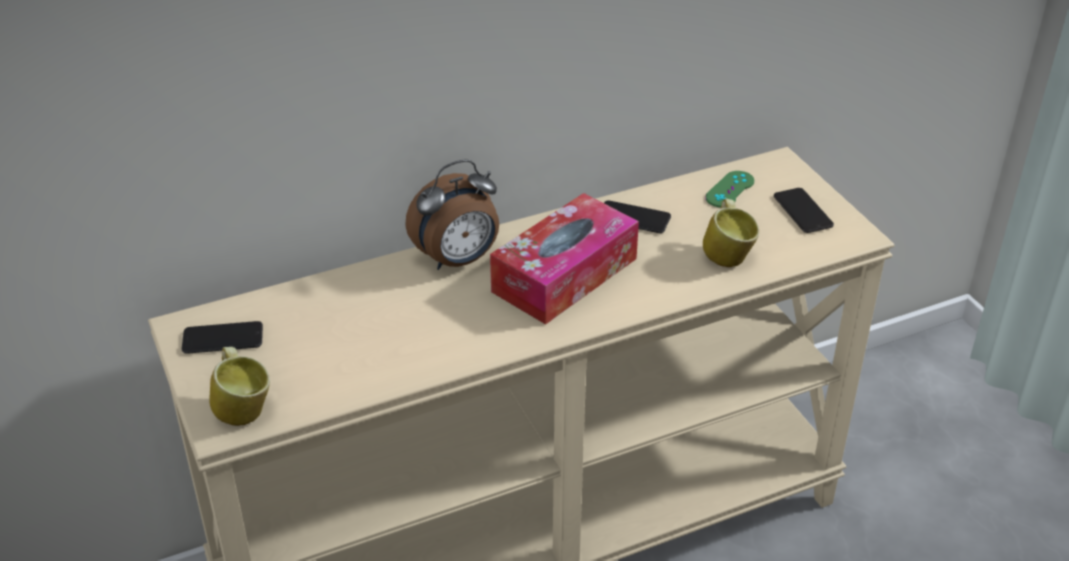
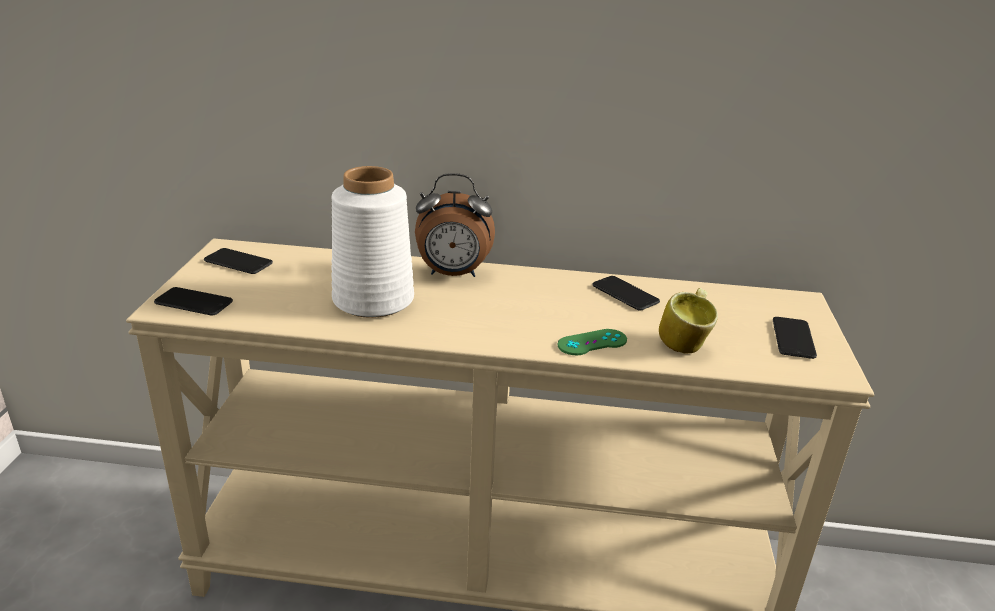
camera: 30 degrees right, 10 degrees down
mug [209,347,270,426] -> phone [154,287,233,315]
tissue box [490,193,639,325] -> none
green game controller [705,171,754,208] -> green game controller moved to [558,329,627,355]
none -> white vase [331,166,414,318]

